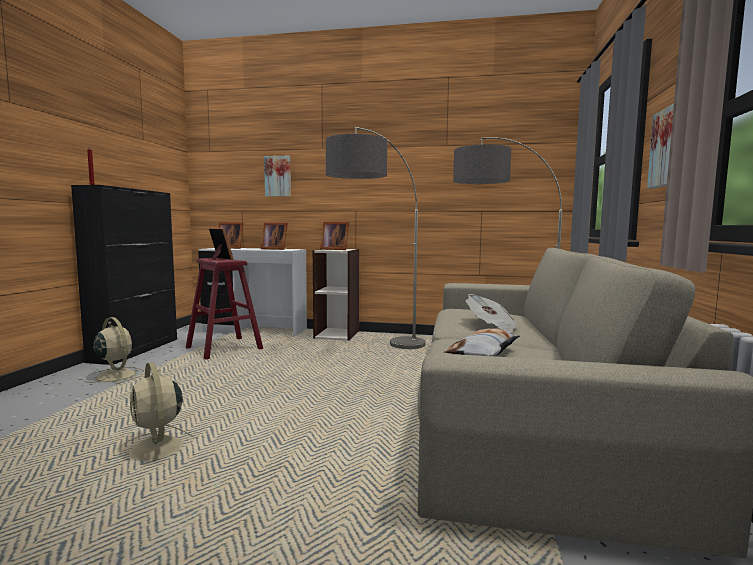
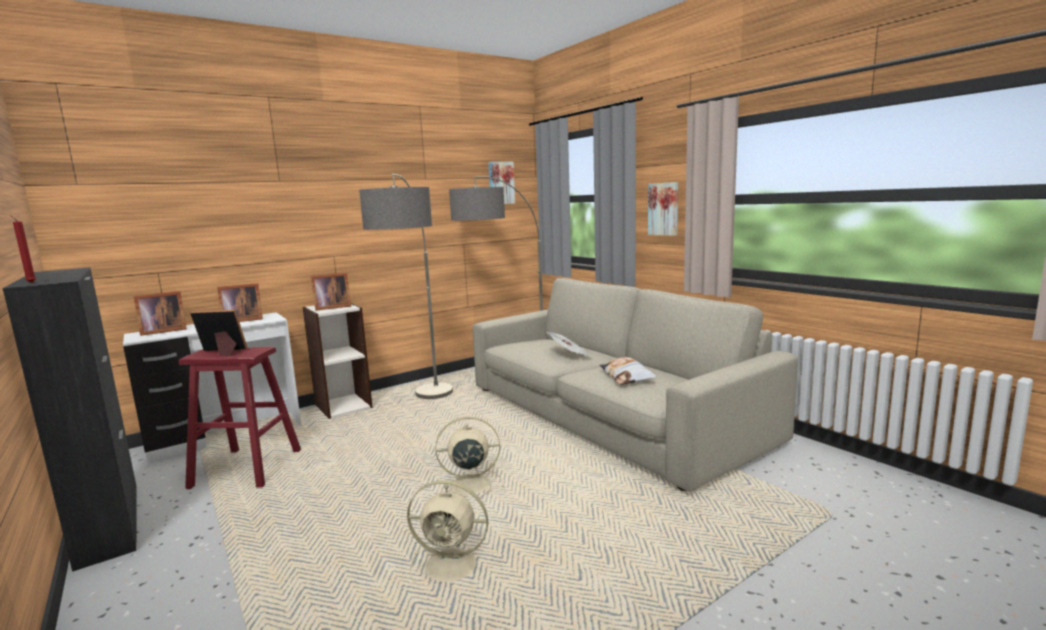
camera: 45 degrees left, 5 degrees up
beige fan [83,317,145,384] -> beige fan moved to [435,417,505,500]
picture [264,156,291,197] -> picture moved to [488,162,515,204]

